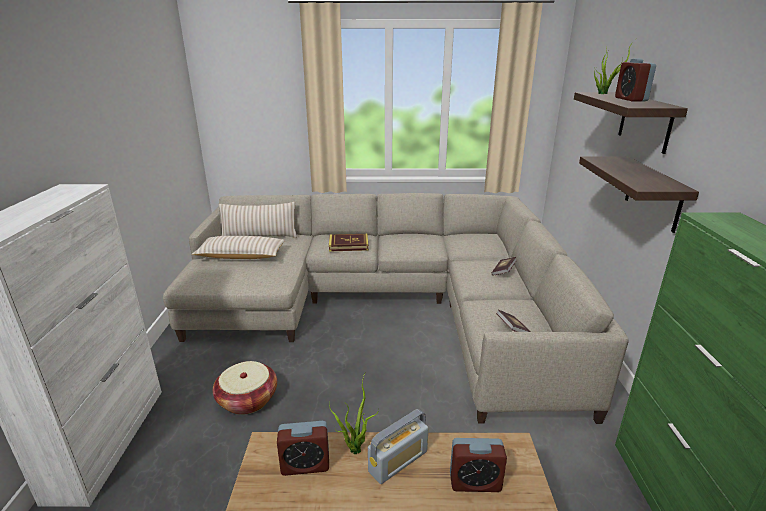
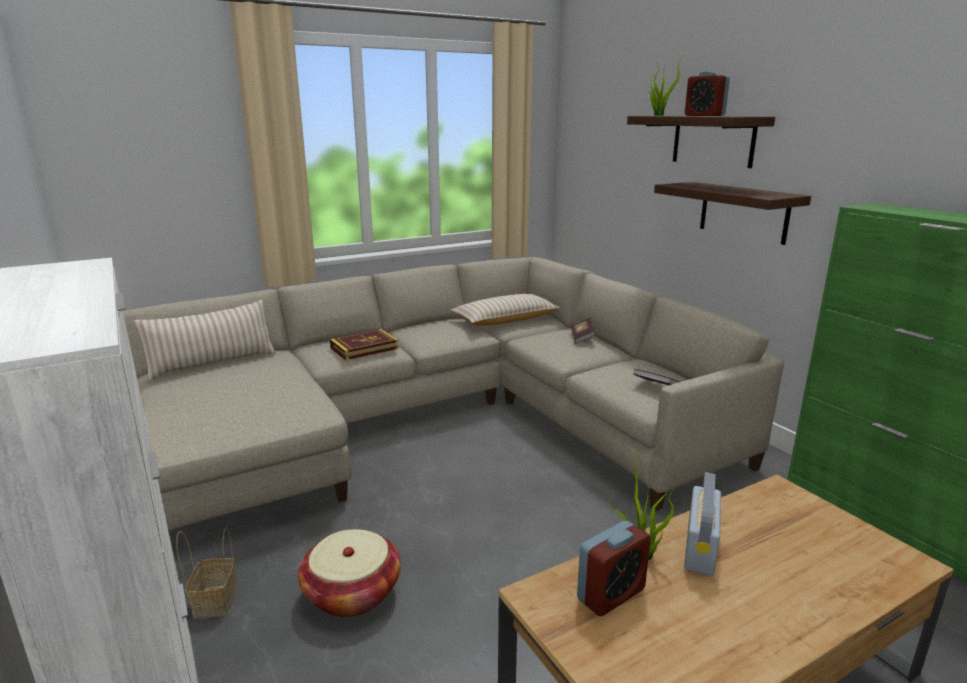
camera: 30 degrees left, 5 degrees down
beige pillow [192,236,285,259] -> beige pillow moved to [450,294,560,326]
alarm clock [450,438,507,492] -> none
none -> basket [176,527,237,618]

